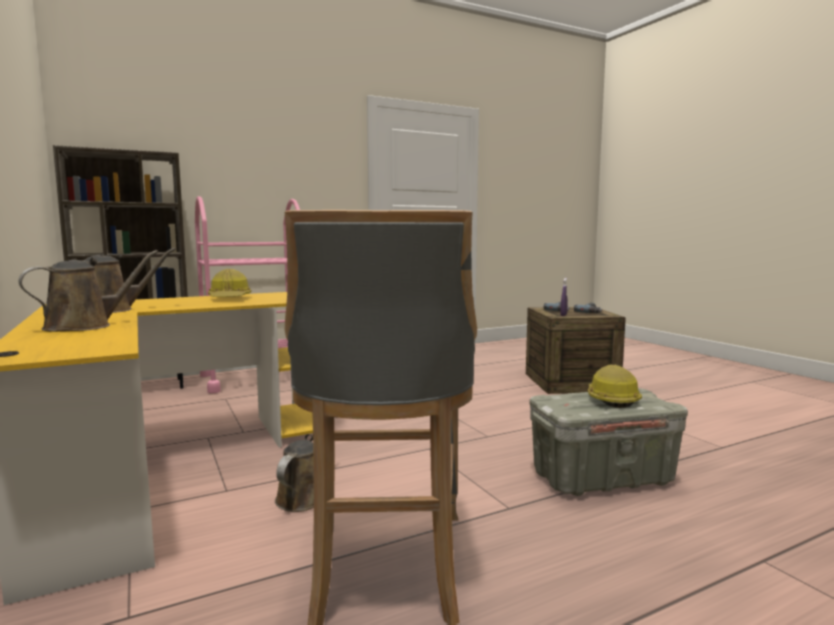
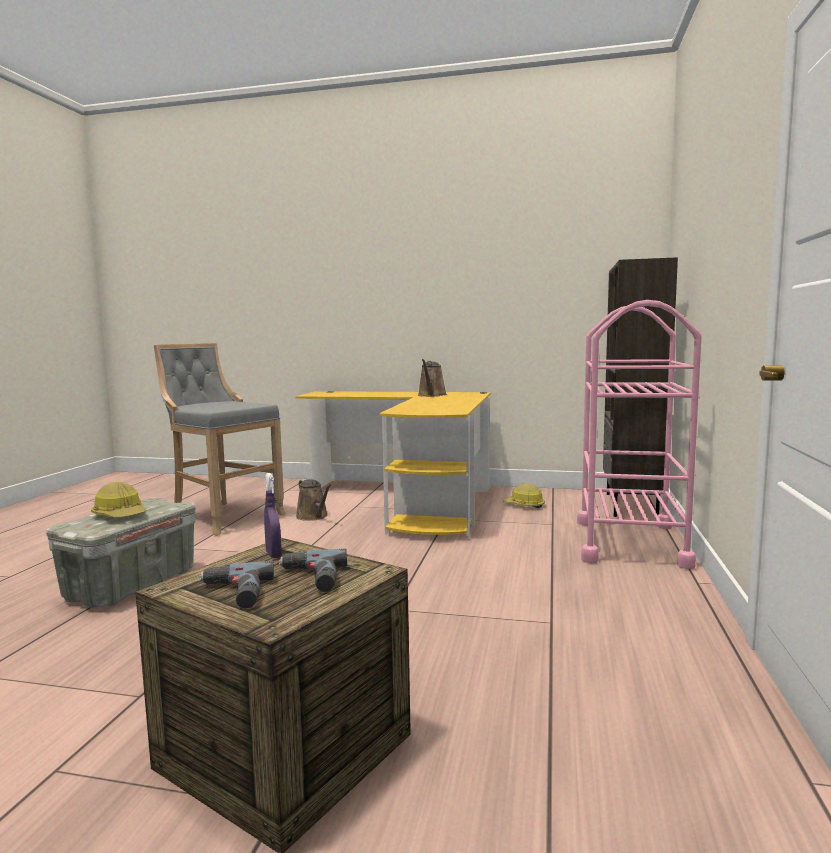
camera: 130 degrees right, 0 degrees up
brown watering can [19,250,158,332] -> none
hard hat [208,269,252,297] -> hard hat moved to [503,483,545,508]

